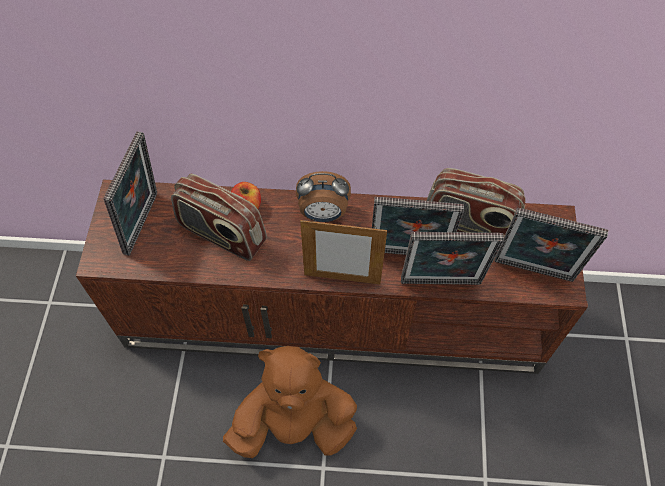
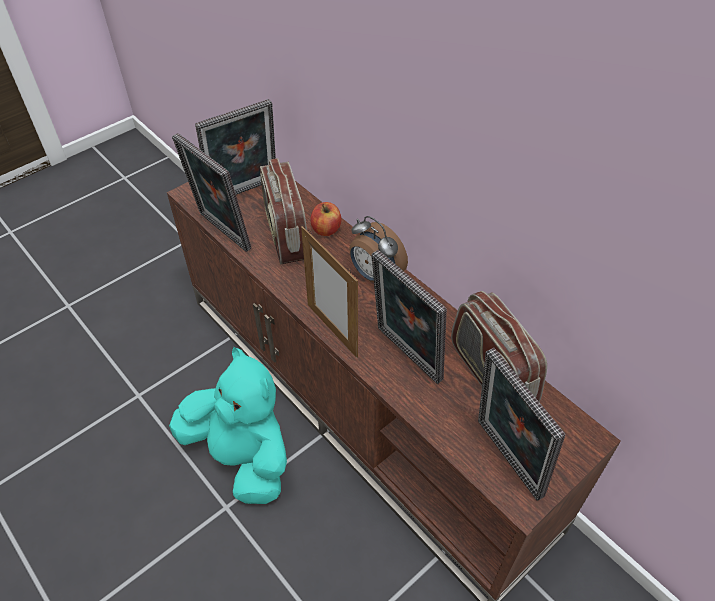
camera: 45 degrees right, 10 degrees down
brown plush toy [223,346,357,458] -> turquoise plush toy [169,347,287,504]
picture frame [401,232,504,285] -> picture frame moved to [172,133,251,252]

